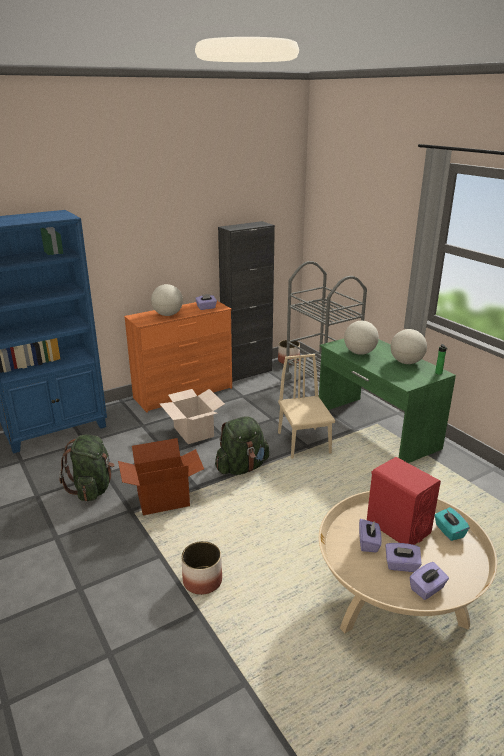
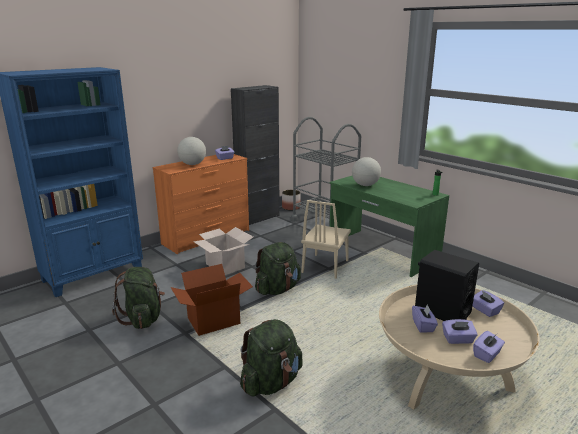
camera: 10 degrees left, 5 degrees down
planter [181,541,222,595] -> green backpack [240,319,303,397]
beige chair [278,354,335,459] -> beige chair turned 135 degrees counterclockwise [301,200,351,279]
red speaker [367,457,441,545] -> black speaker [415,250,479,321]
globe [391,329,427,364] -> none
turquoise tissue box [435,507,470,541] -> purple tissue box [473,290,504,317]

